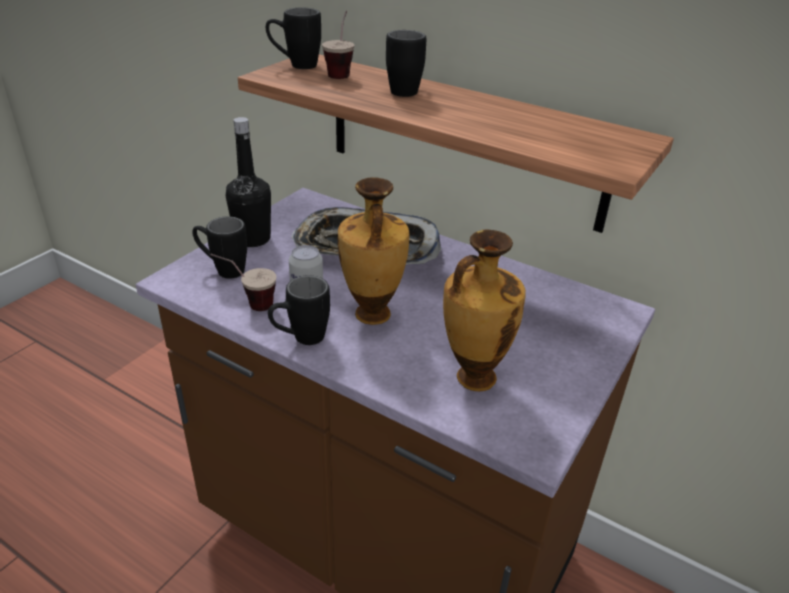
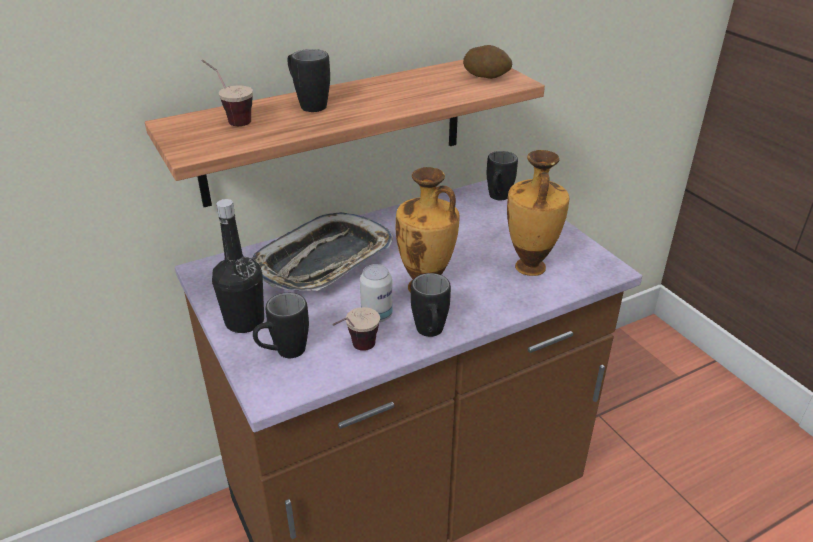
camera: 60 degrees left, 0 degrees up
black mug [266,8,321,69] -> black mug moved to [487,151,518,200]
none -> potato [463,45,512,79]

